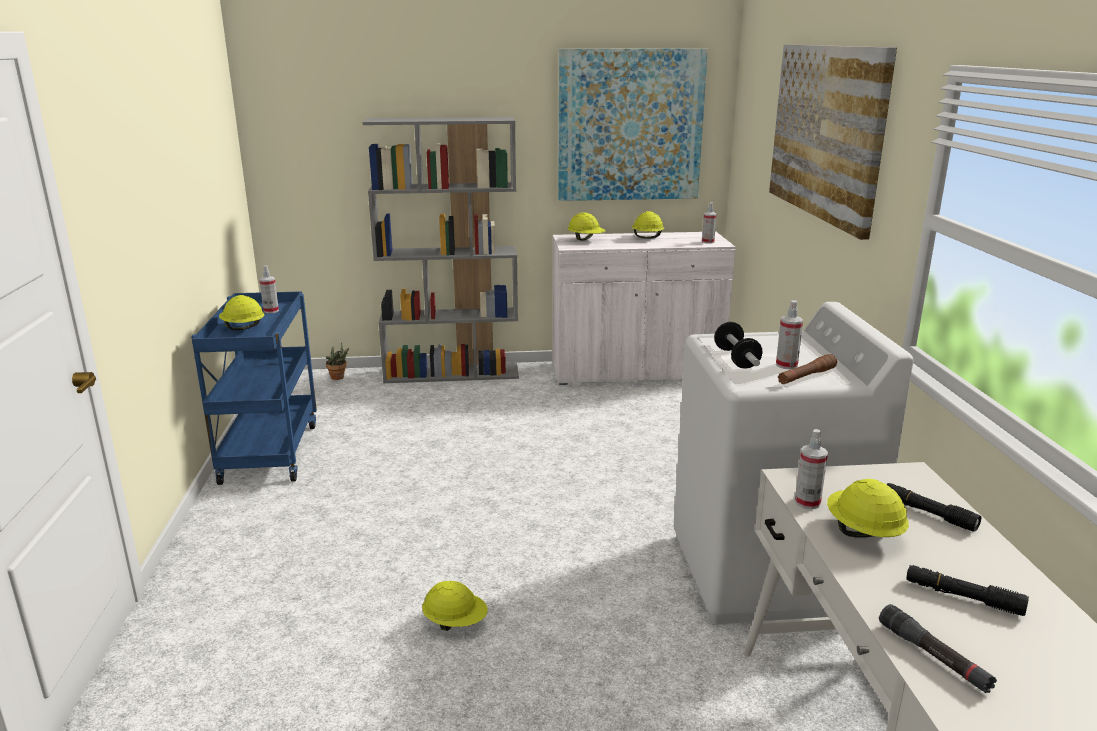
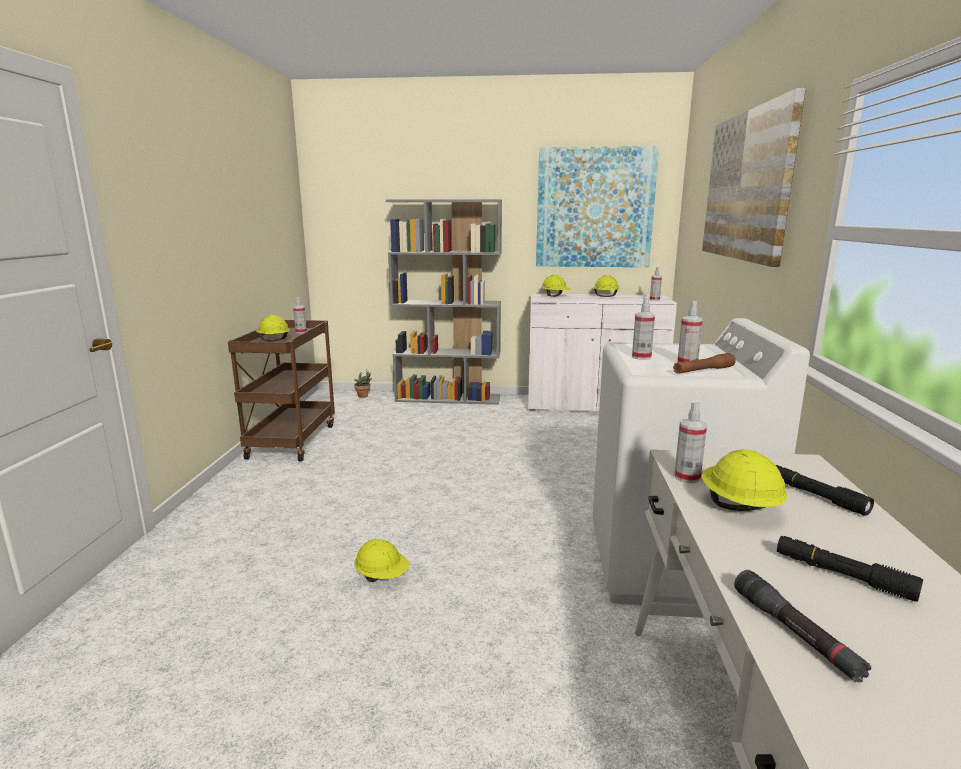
camera: 10 degrees right, 5 degrees down
blue cart [191,291,317,485] -> brown cart [228,320,335,461]
dumbbell [714,322,762,369] -> spray bottle [632,297,655,360]

